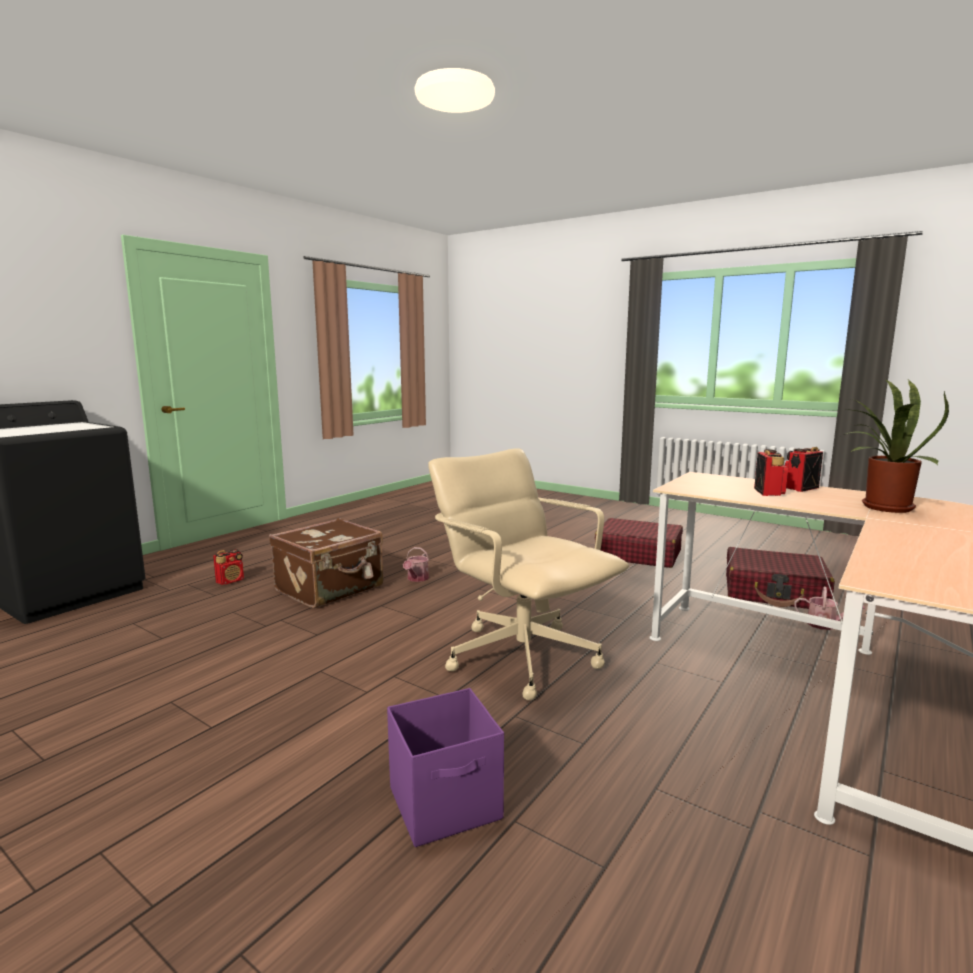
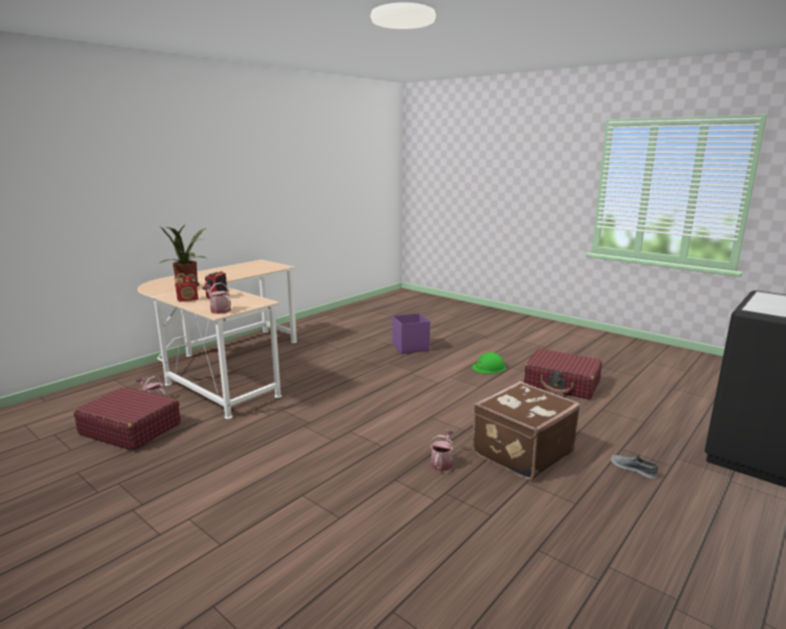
camera: 175 degrees left, 5 degrees up
radio [213,549,244,585] -> grey shoe [611,455,658,479]
beige office chair [428,448,629,700] -> none
red suitcase [595,518,683,568] -> red suitcase moved to [524,348,602,400]
none -> watering can [202,282,231,314]
none -> green hard hat [472,352,506,374]

